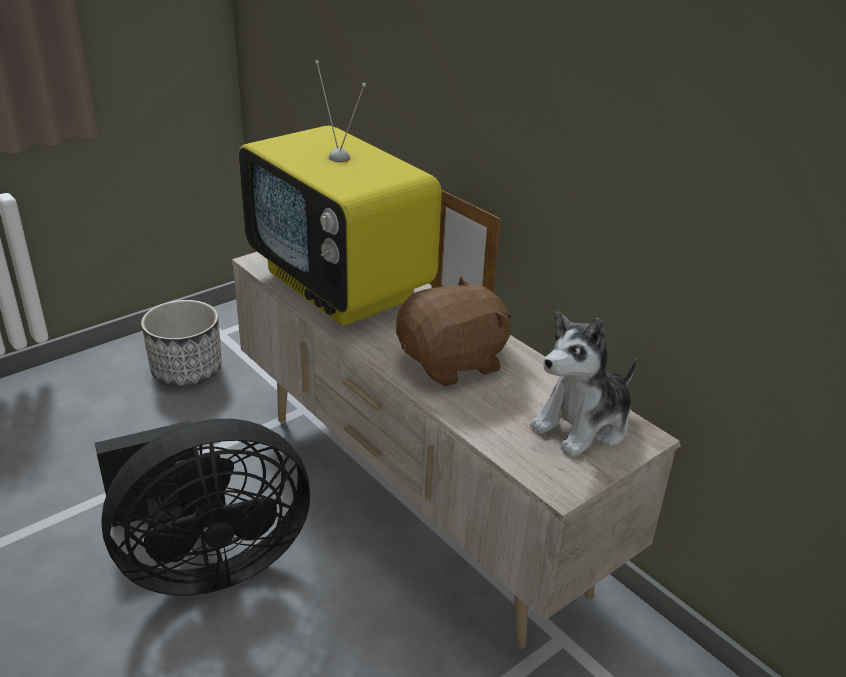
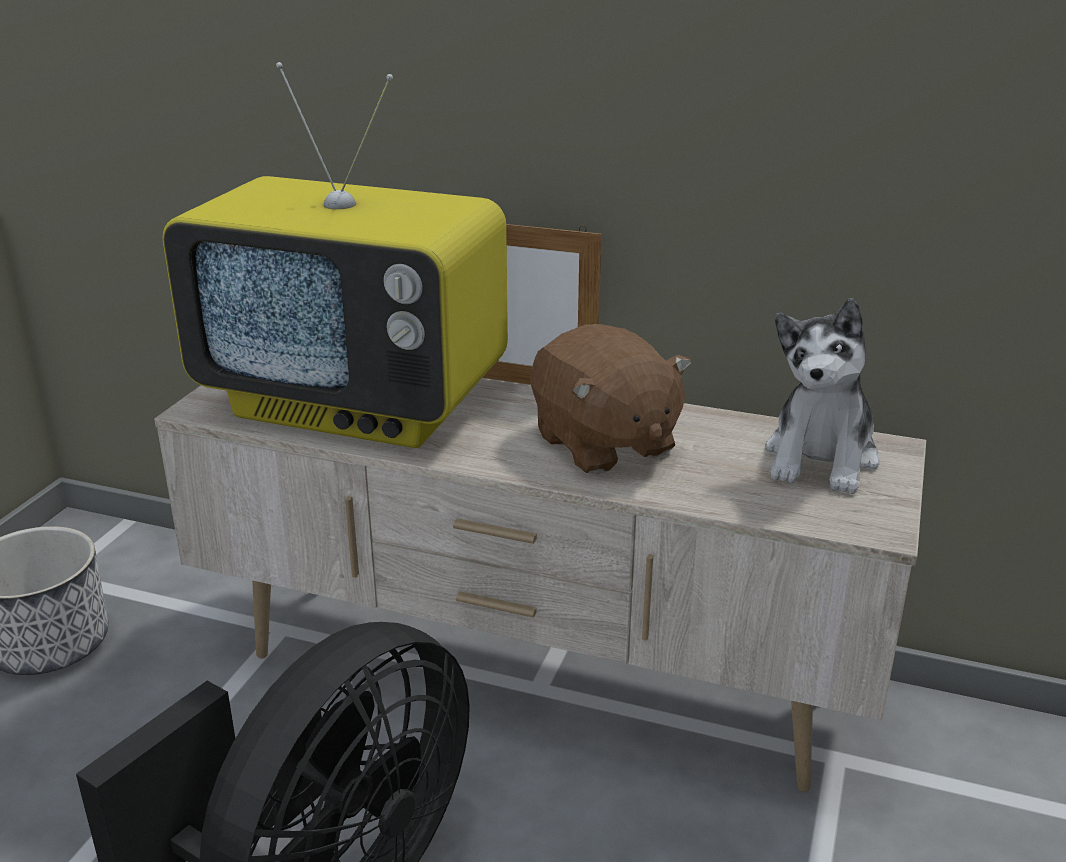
camera: 30 degrees left, 5 degrees down
brown plush toy [396,276,511,387] -> brown plush toy turned 120 degrees clockwise [531,324,692,474]

